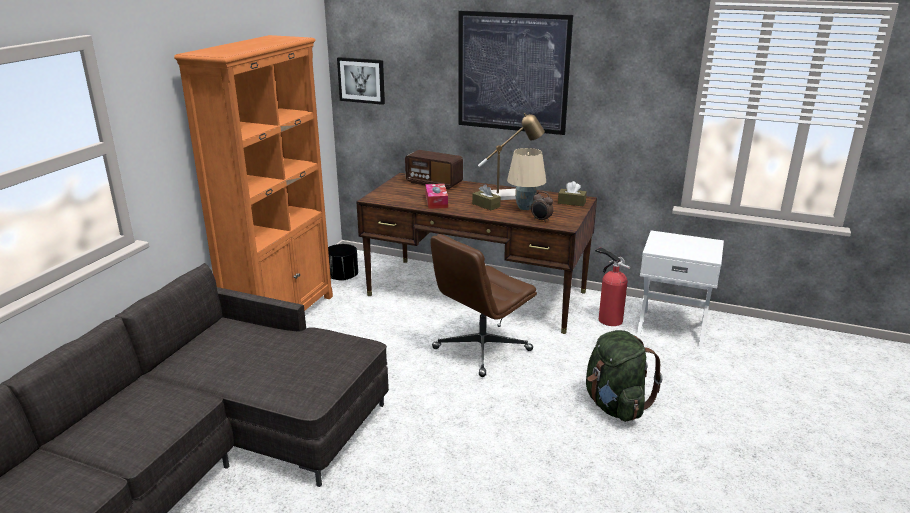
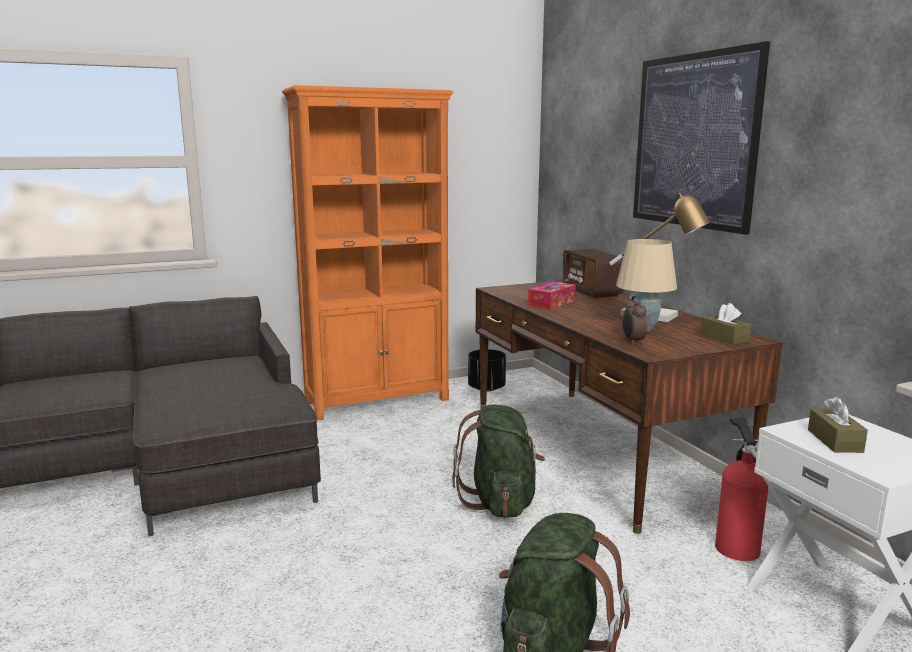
camera: 45 degrees right, 10 degrees down
picture [337,57,385,105] -> none
brown office chair [430,234,537,377] -> green backpack [452,404,545,518]
brown tissue box [472,184,501,210] -> brown tissue box moved to [808,396,868,453]

